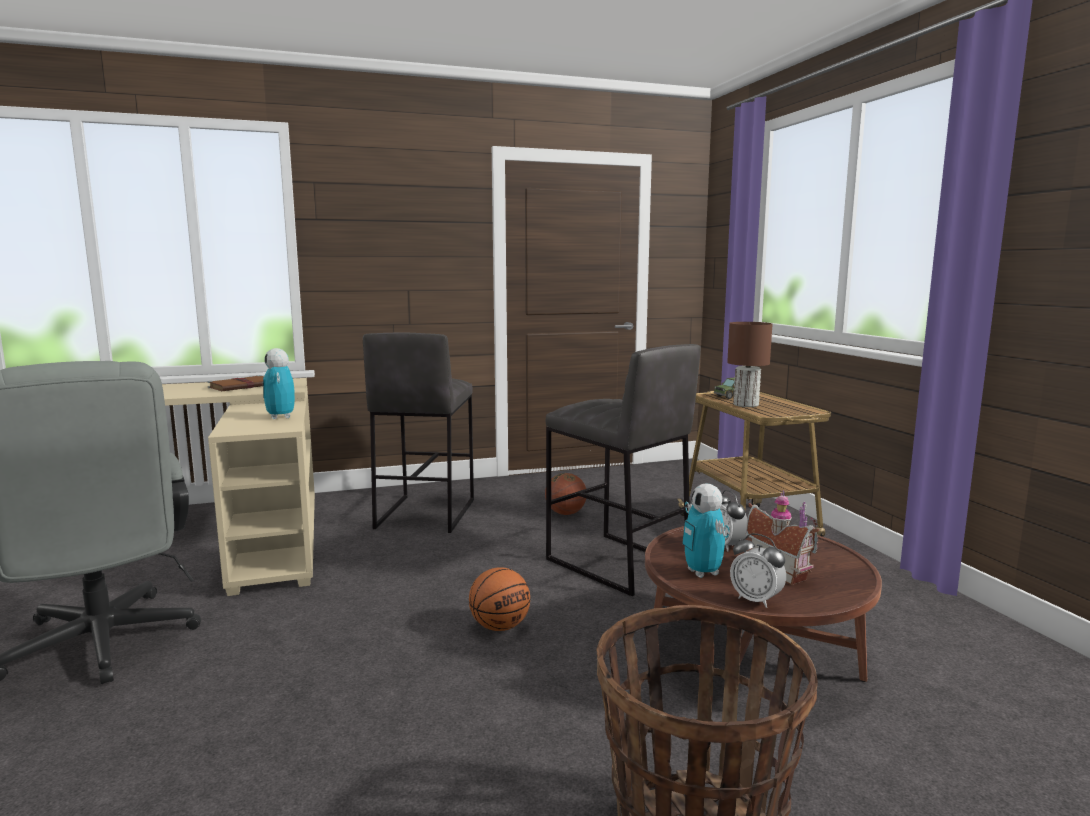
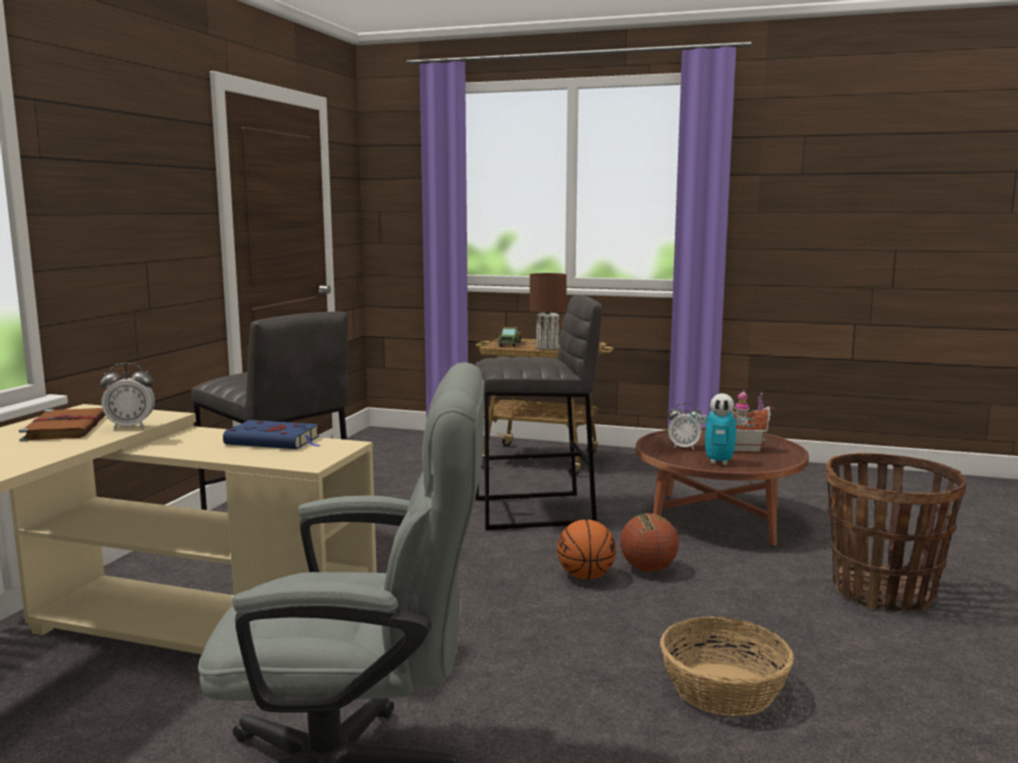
camera: 55 degrees left, 0 degrees up
toy robot [263,348,295,419] -> blue book [223,420,321,449]
basketball [545,473,586,515] -> basketball moved to [620,513,679,572]
alarm clock [730,533,786,608] -> alarm clock moved to [100,363,155,430]
none -> basket [660,617,794,716]

